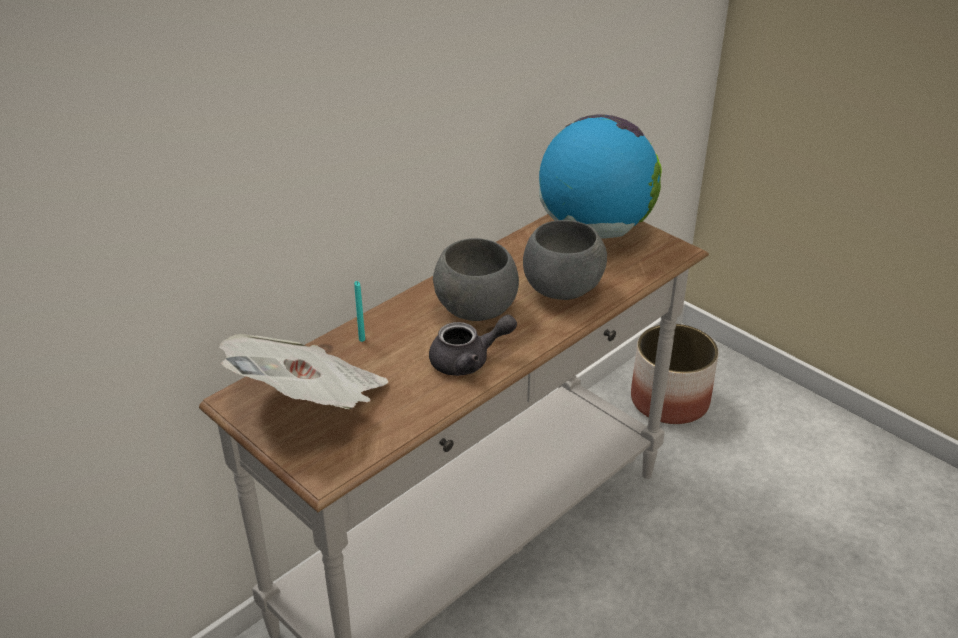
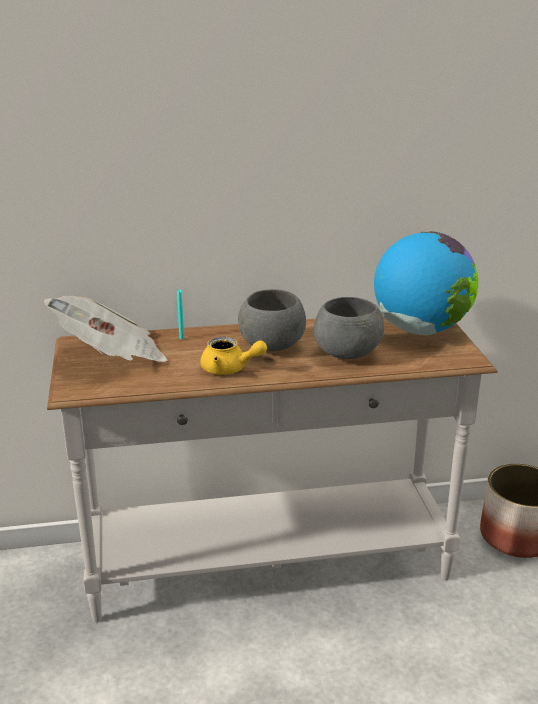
camera: 35 degrees right, 10 degrees down
grey teapot [429,315,517,376] -> yellow teapot [201,337,267,375]

